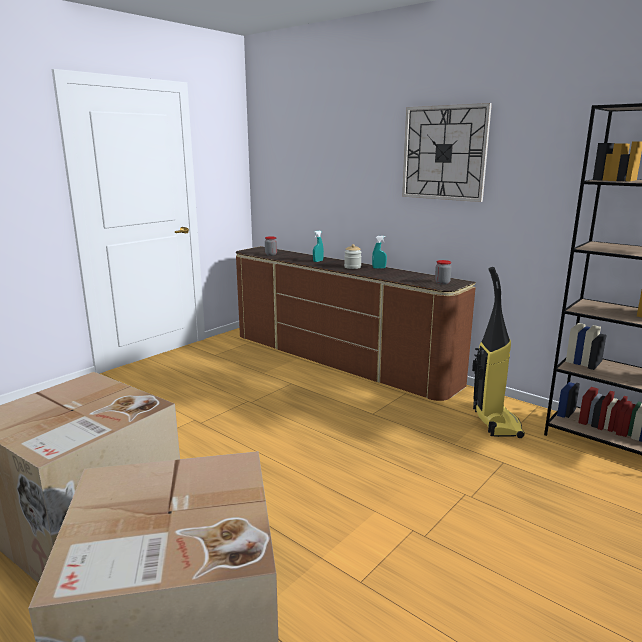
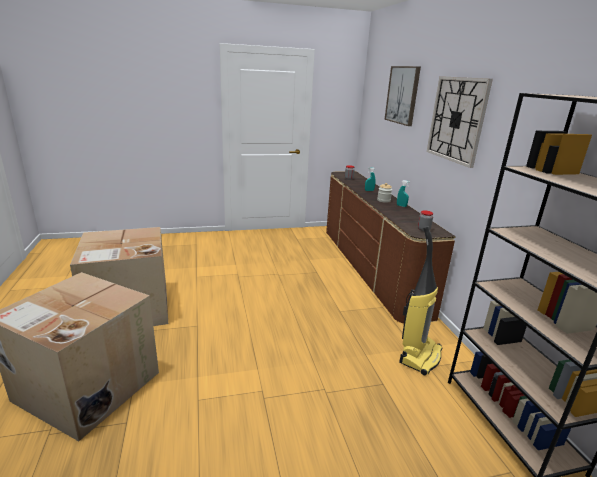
camera: 35 degrees right, 5 degrees up
none -> picture [384,66,421,126]

